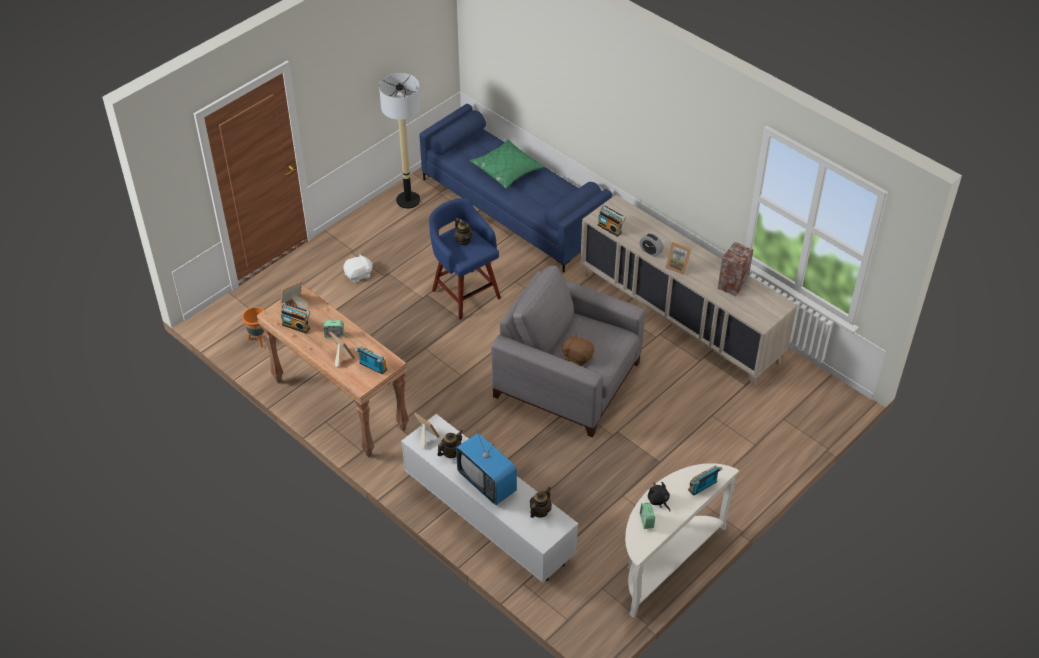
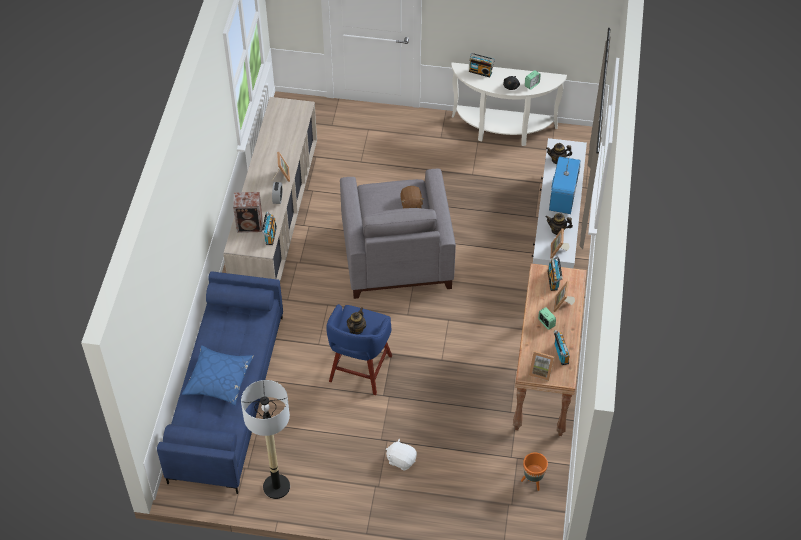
camera: 125 degrees left, 5 degrees up
green pillow [470,140,545,188] -> blue pillow [182,345,254,405]
speaker [718,242,754,296] -> speaker moved to [233,192,263,233]

